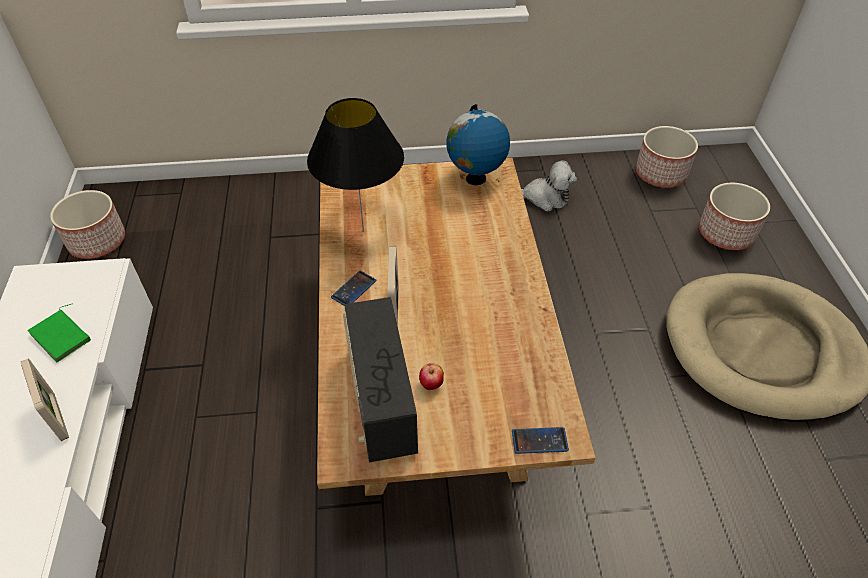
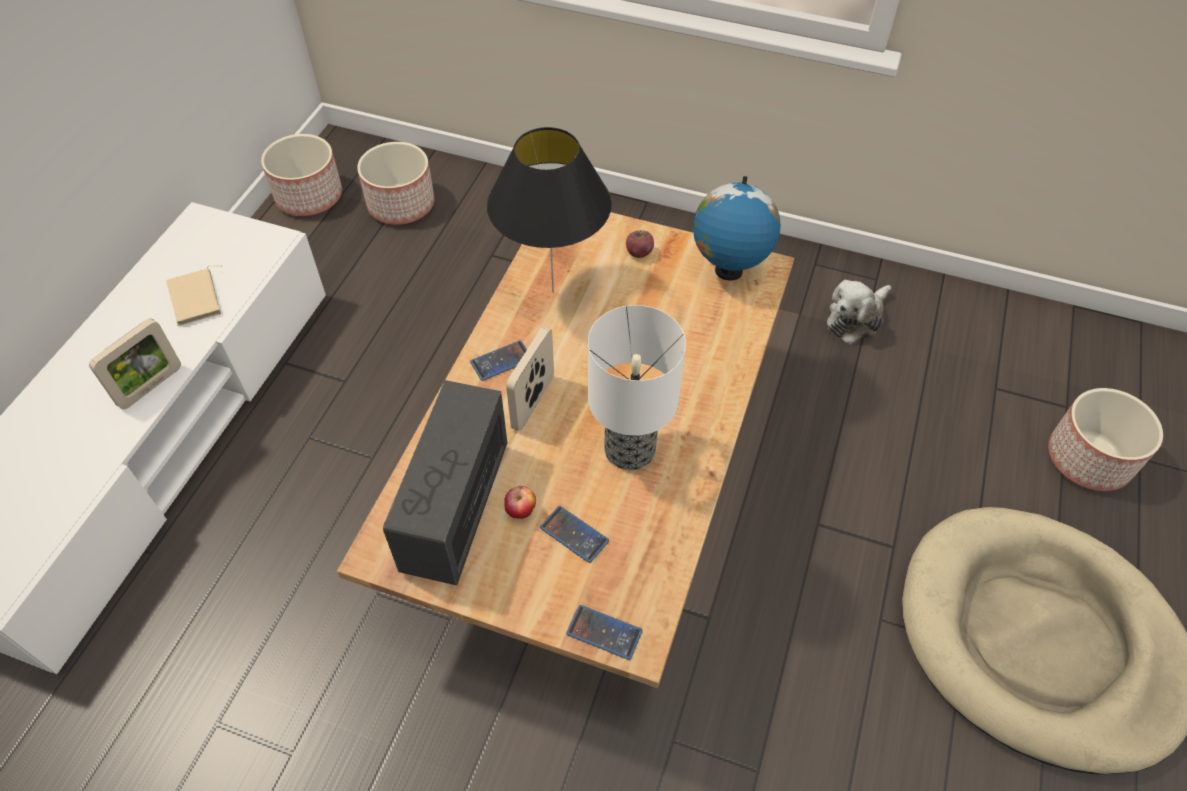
camera: 25 degrees right, 5 degrees up
picture frame [21,358,69,441] -> picture frame turned 45 degrees clockwise [89,319,181,409]
green book [27,303,91,362] -> beige book [166,265,221,326]
plush toy [521,160,577,211] -> plush toy turned 105 degrees clockwise [827,280,892,345]
planter [636,126,698,188] -> planter moved to [357,142,435,224]
none -> phone [540,506,609,563]
none -> table lamp [588,305,686,470]
none -> apple [626,230,654,258]

